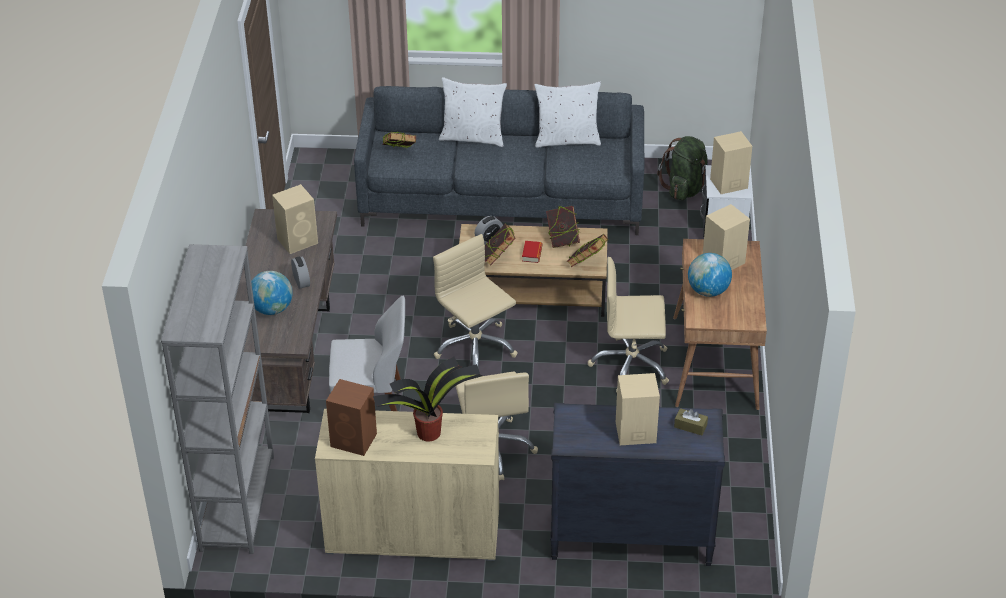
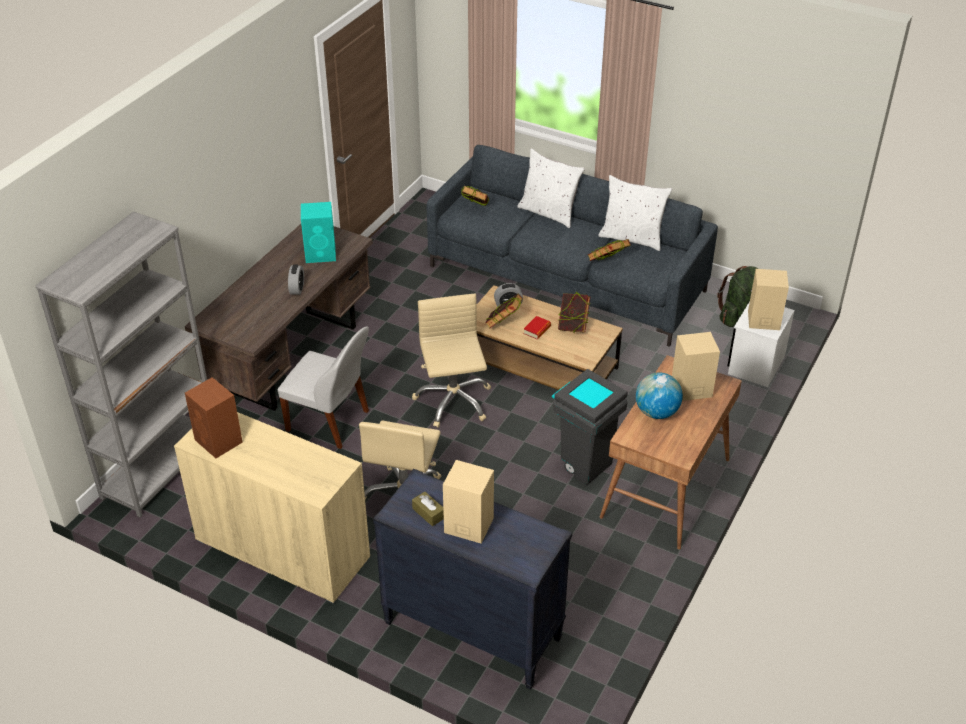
camera: 25 degrees right, 0 degrees up
globe [251,271,293,315] -> none
beige speaker [272,184,318,254] -> turquoise speaker [301,202,336,263]
potted plant [373,357,482,442] -> none
book [567,234,608,267] -> book moved to [588,239,631,261]
beige office chair [588,257,669,393] -> grey trash can [552,369,628,485]
brown tissue box [674,408,708,435] -> brown tissue box moved to [412,492,444,526]

